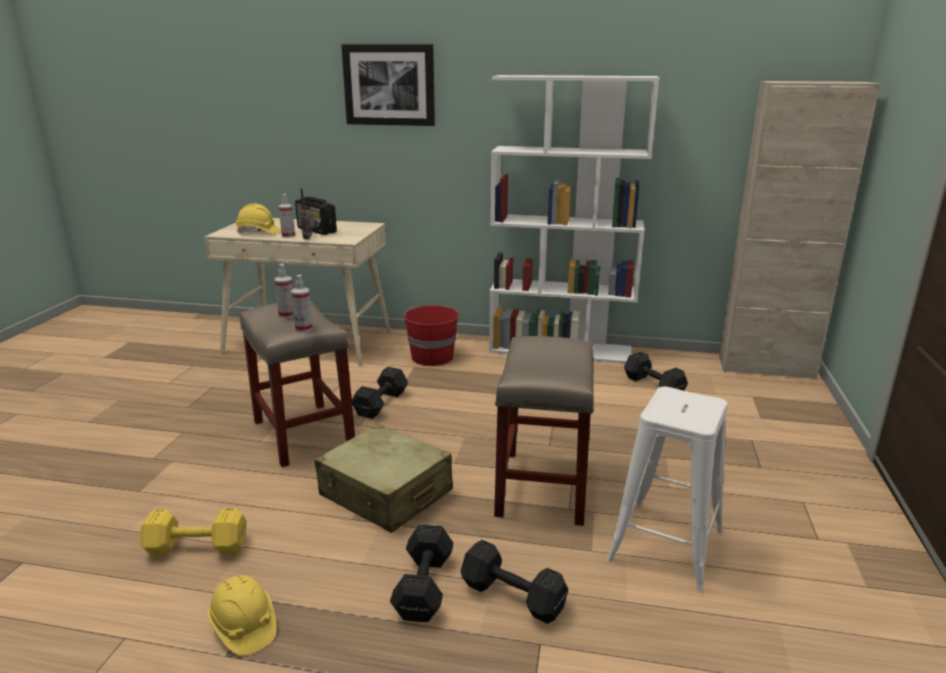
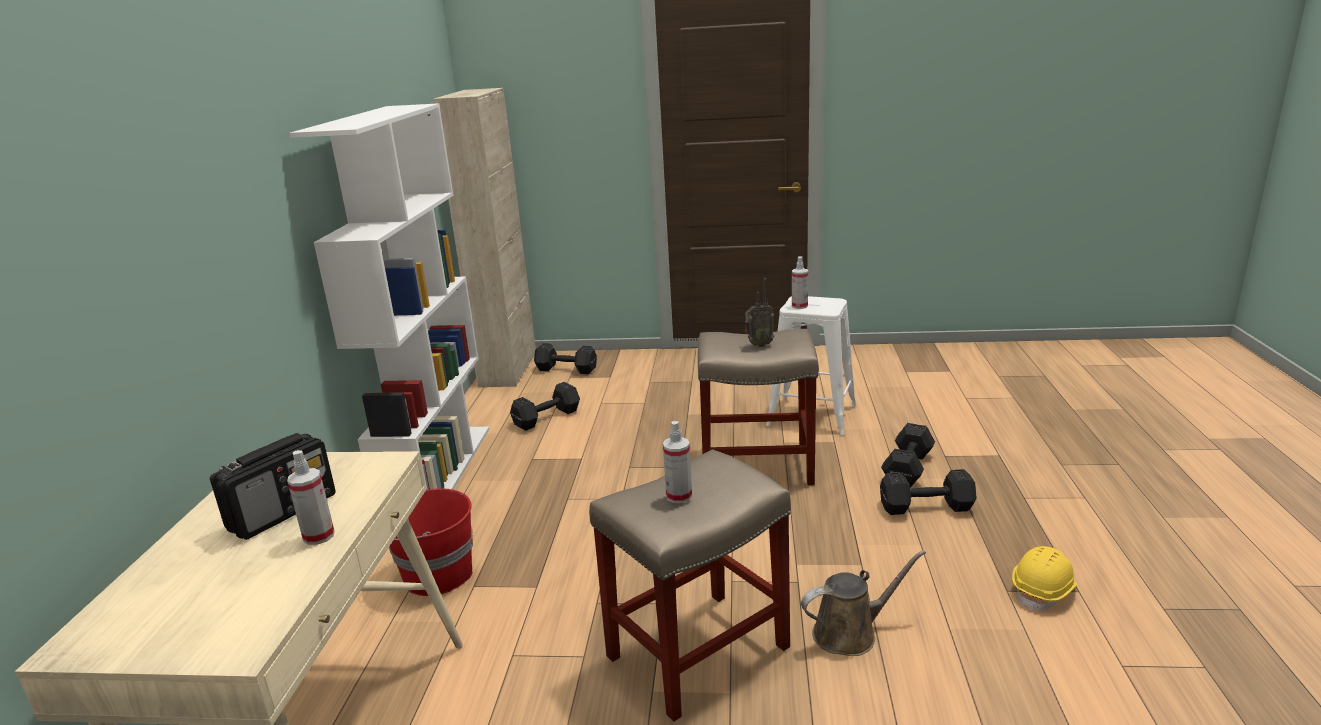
camera: 95 degrees left, 0 degrees up
yellow dumbbell [140,508,247,556] -> none
yellow hard hat [236,203,281,234] -> none
spray bottle [291,275,313,332] -> spray bottle moved to [792,256,808,309]
radio [300,188,315,240] -> radio moved to [745,278,774,347]
beige suitcase [314,424,453,533] -> none
picture [341,44,435,126] -> none
black dumbbell [352,367,408,419] -> black dumbbell moved to [534,343,597,374]
none -> brown watering can [801,550,926,656]

